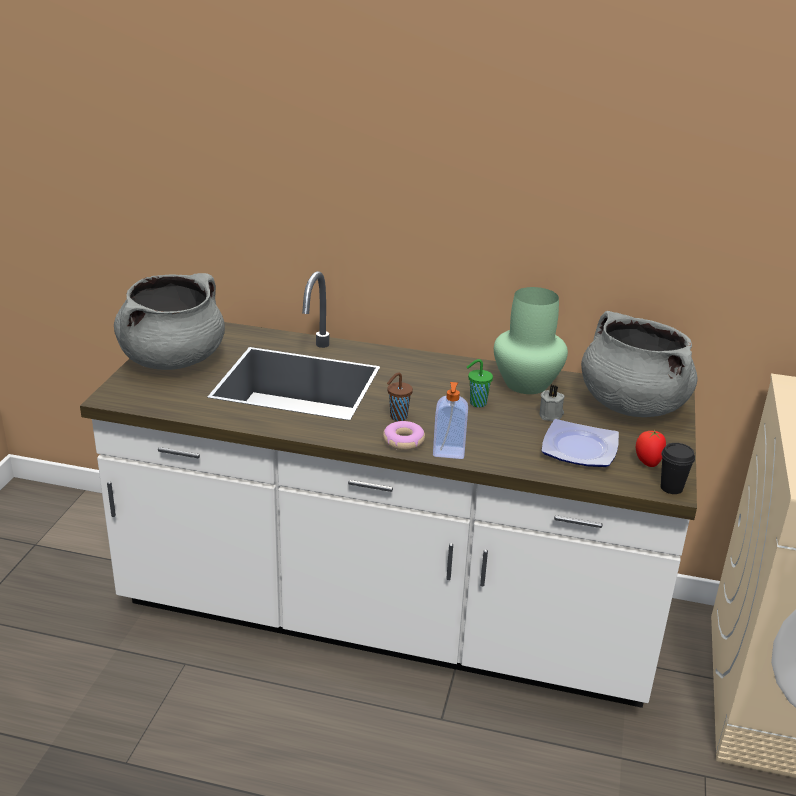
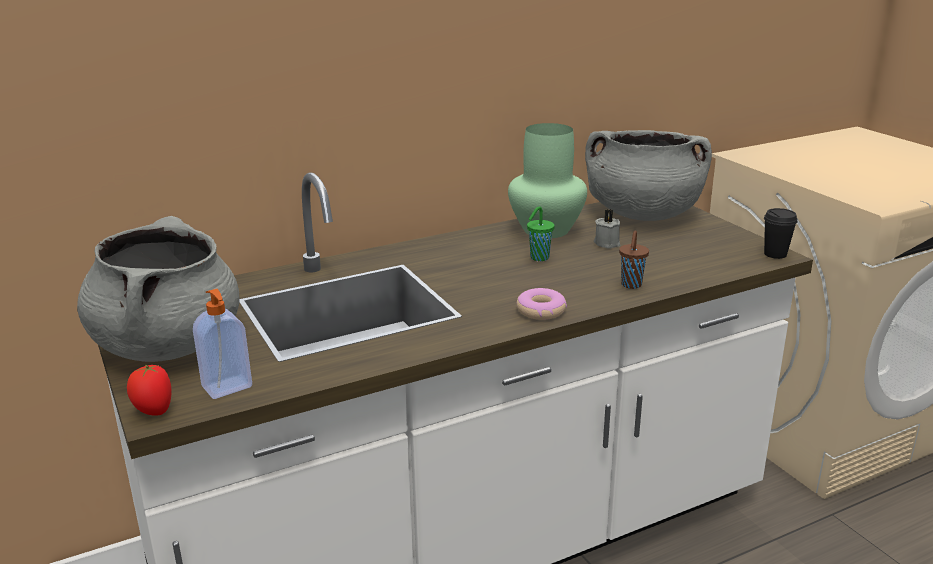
camera: 40 degrees left, 5 degrees down
brown cup [387,372,413,421] -> brown cup moved to [619,231,649,289]
soap dispenser [433,382,468,459] -> soap dispenser moved to [193,289,252,399]
plate [541,419,619,467] -> none
tomato [636,429,666,467] -> tomato moved to [127,364,172,416]

